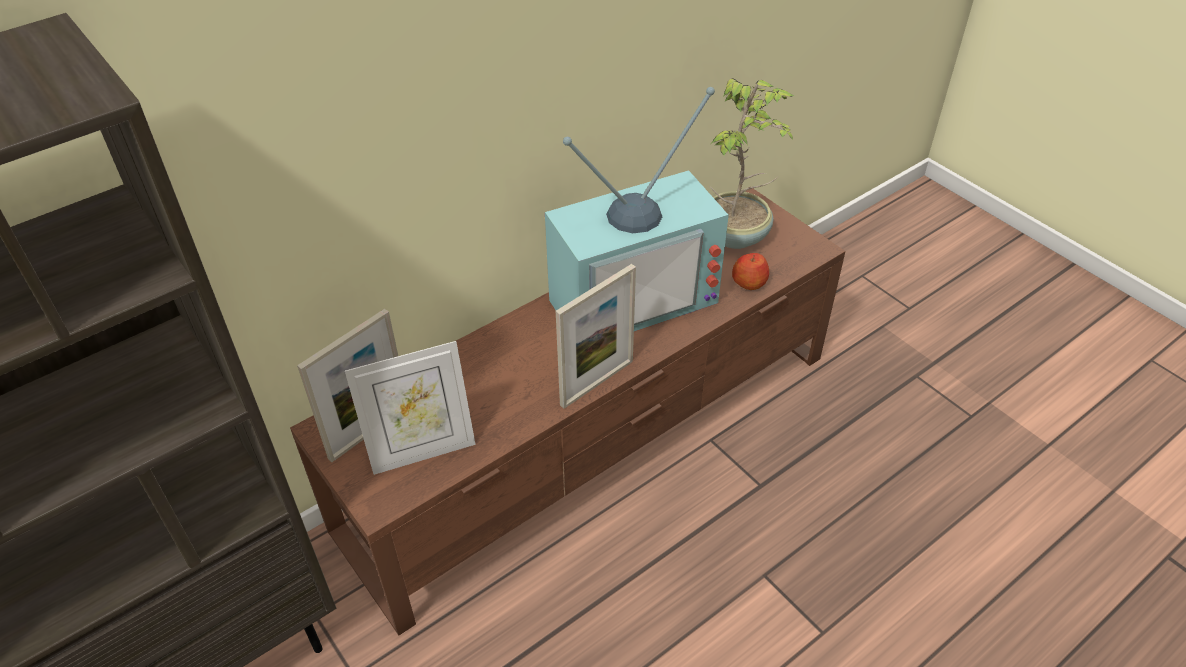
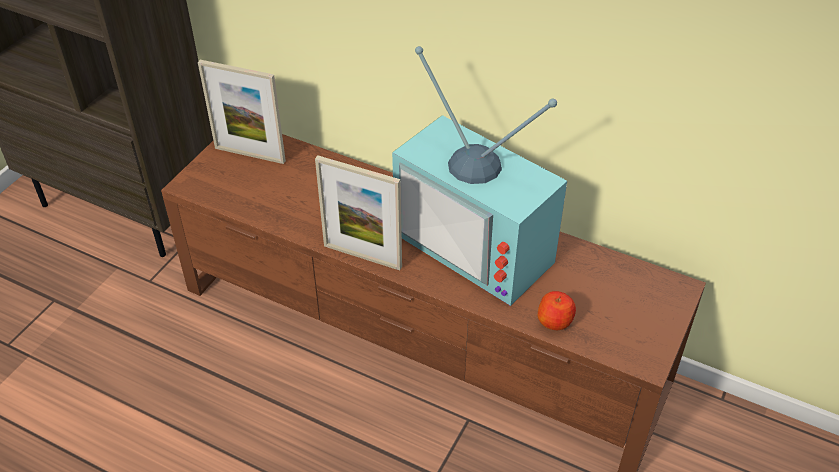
camera: 65 degrees right, 0 degrees up
picture frame [345,341,476,475] -> none
potted plant [708,78,794,249] -> none

